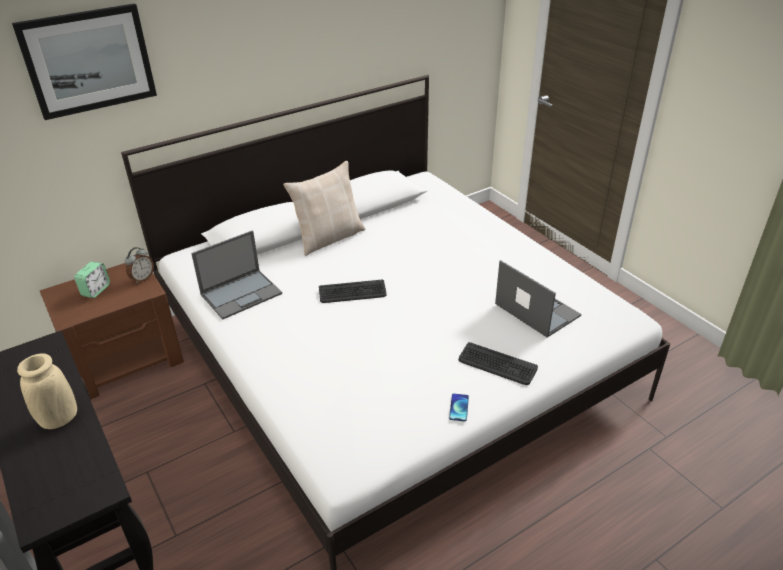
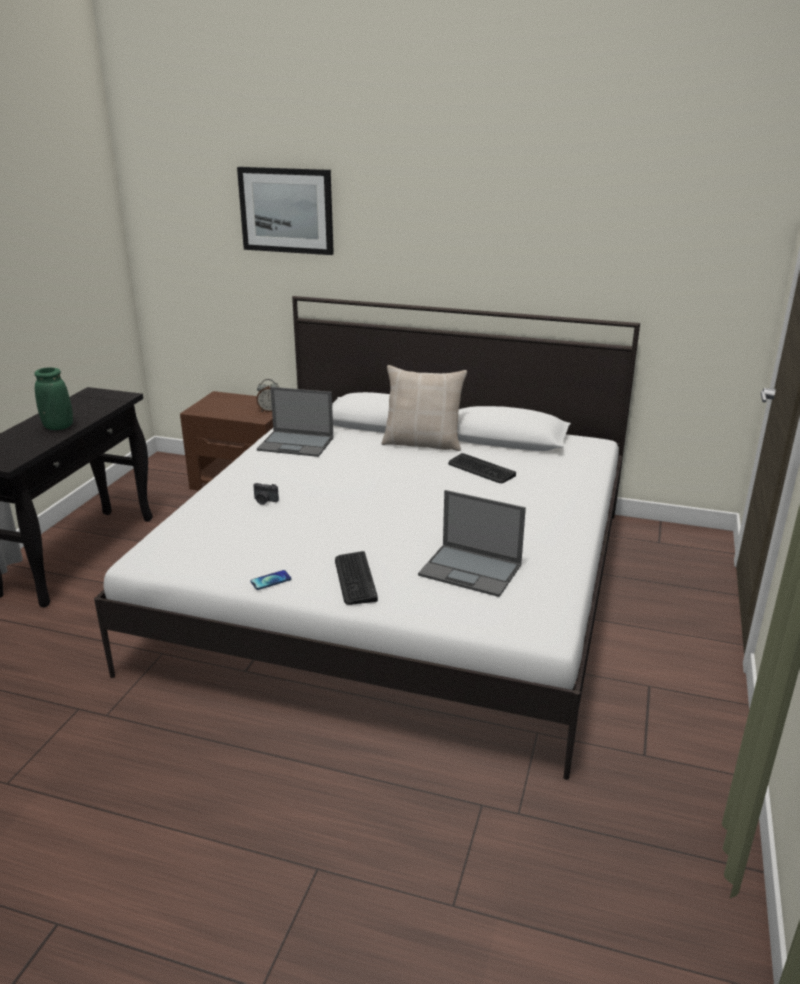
camera: 50 degrees right, 10 degrees down
beige vase [17,354,77,429] -> green vase [34,367,73,430]
alarm clock [74,262,110,298] -> none
keyboard [319,280,387,303] -> keyboard moved to [448,453,516,483]
laptop [495,260,581,338] -> laptop turned 105 degrees clockwise [418,490,526,597]
none -> camera [253,483,279,505]

